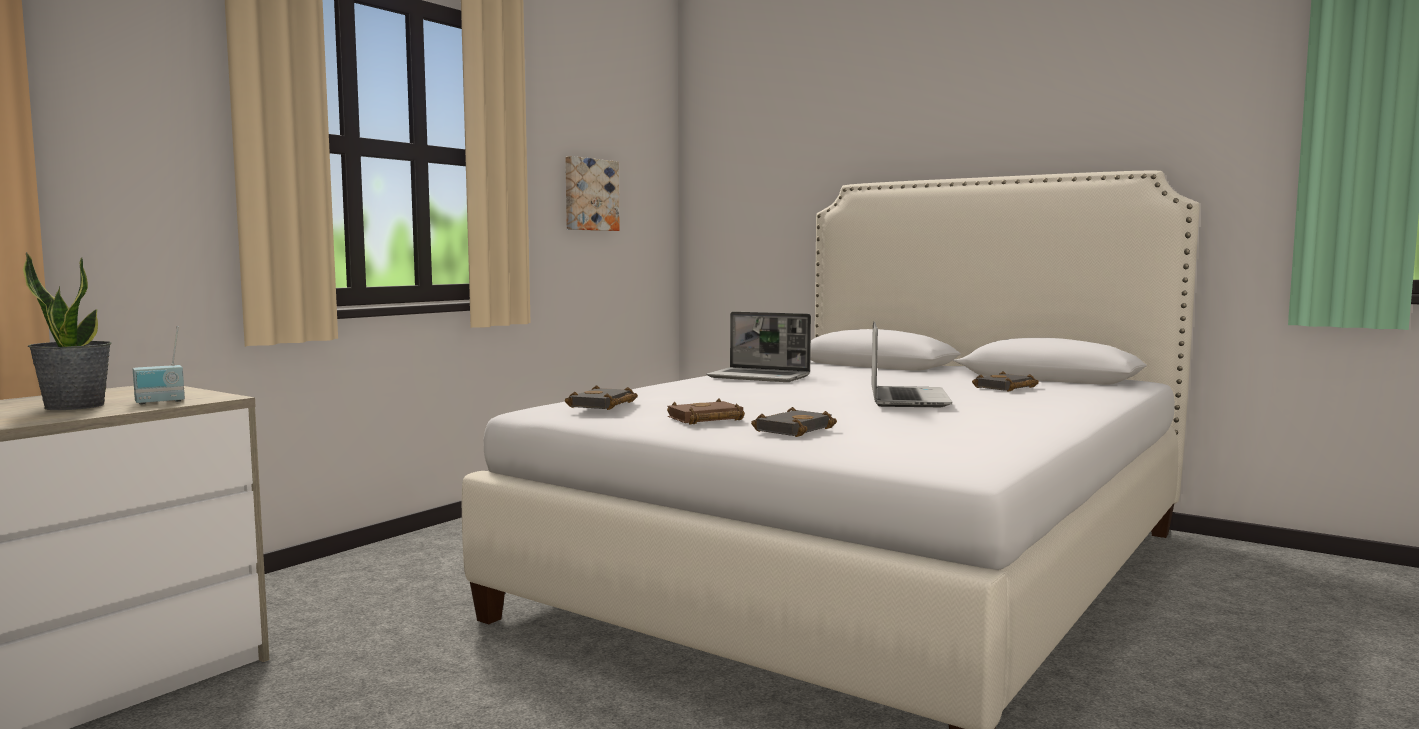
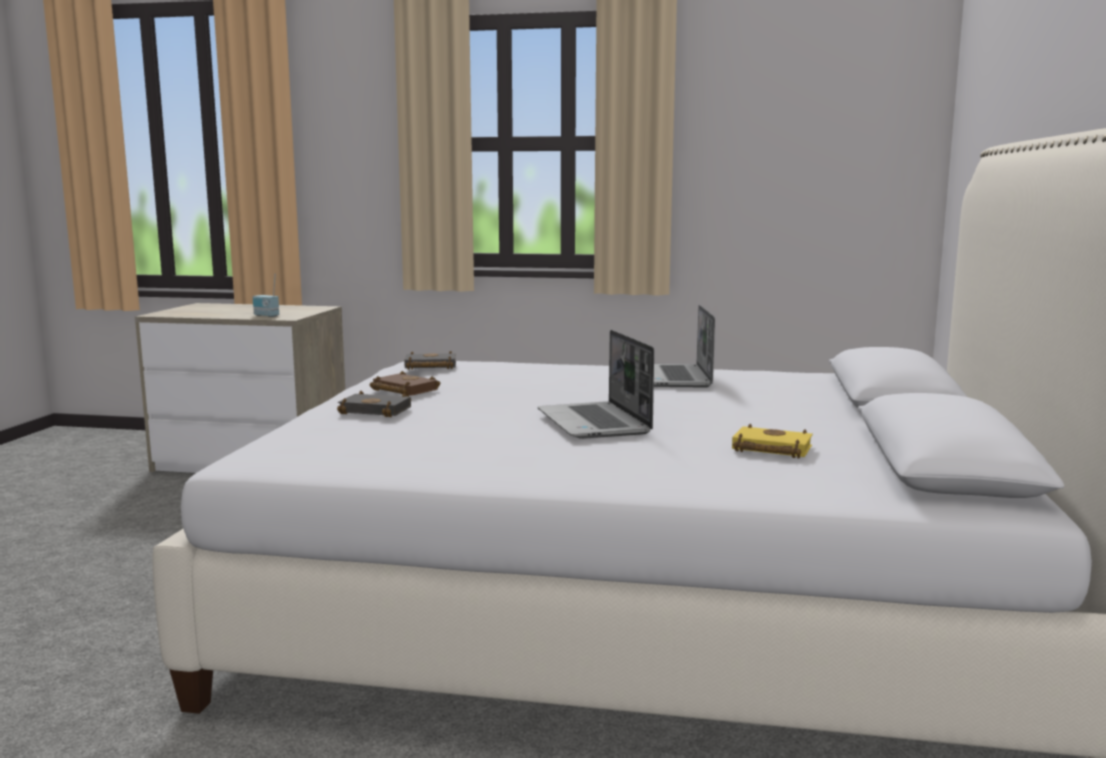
camera: 65 degrees right, 5 degrees up
potted plant [23,252,112,410] -> none
picture [565,156,620,231] -> none
laptop [871,321,952,407] -> laptop turned 90 degrees clockwise [538,330,654,439]
black book [972,371,1039,392] -> yellow book [732,424,813,459]

